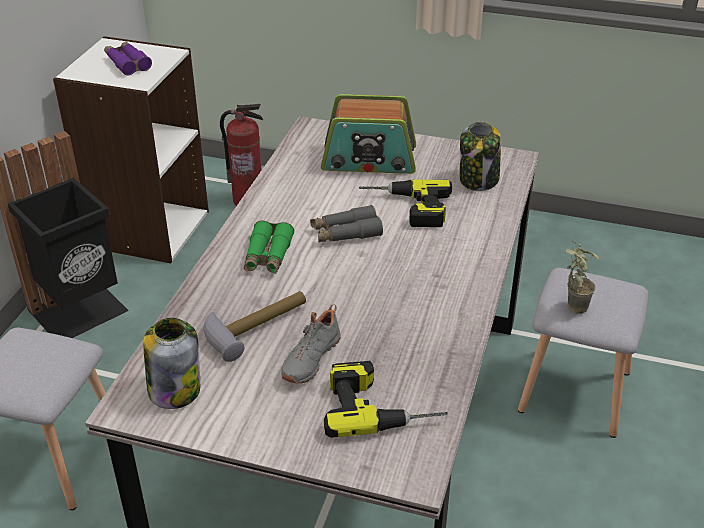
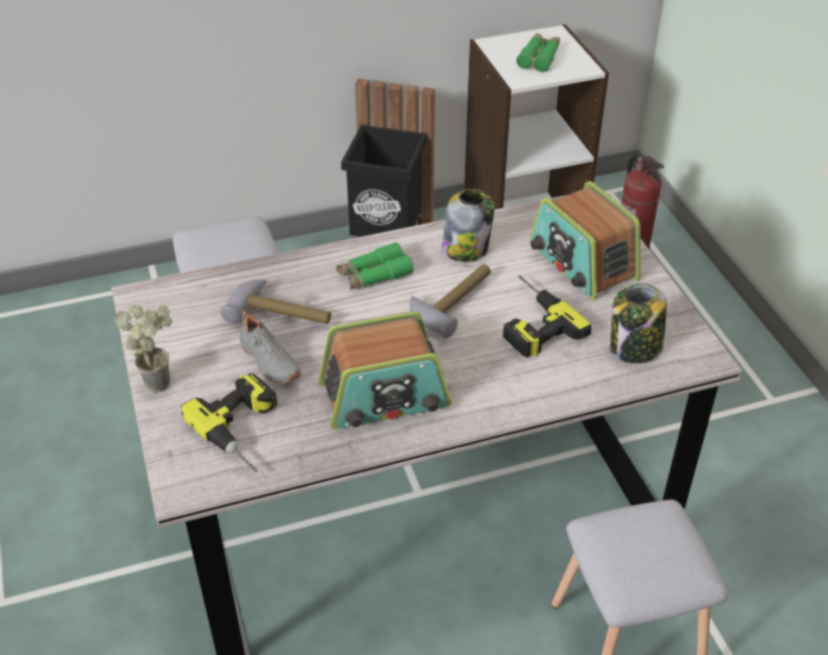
camera: 55 degrees right, 5 degrees up
purple binoculars [104,41,152,75] -> green binoculars [516,33,560,72]
jar [143,318,200,409] -> jar moved to [442,189,495,262]
grey shoe [281,304,341,384] -> grey shoe turned 120 degrees counterclockwise [240,310,301,383]
grey binoculars [310,205,383,242] -> hammer [410,264,491,339]
potted plant [565,241,599,314] -> potted plant moved to [115,305,173,392]
none -> radio [318,311,451,429]

